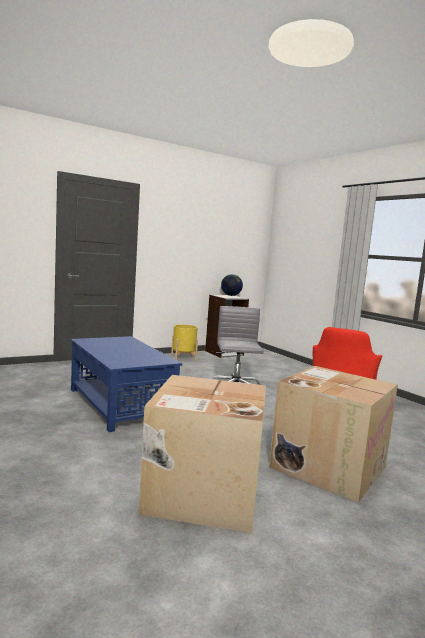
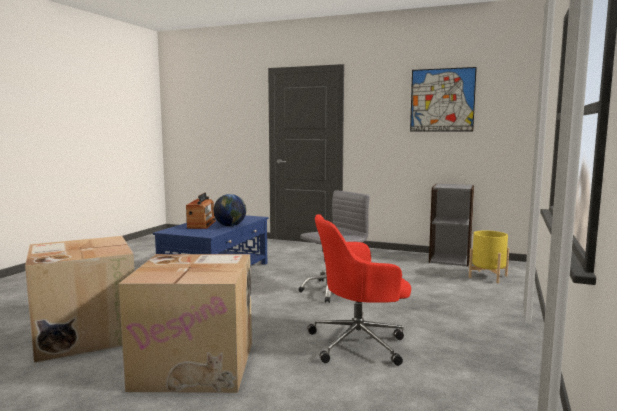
camera: 55 degrees right, 0 degrees up
yellow planter [171,324,198,361] -> yellow planter moved to [469,231,509,283]
globe [221,274,243,296] -> globe moved to [213,194,246,226]
none -> radio [186,192,216,229]
none -> picture [410,67,477,132]

